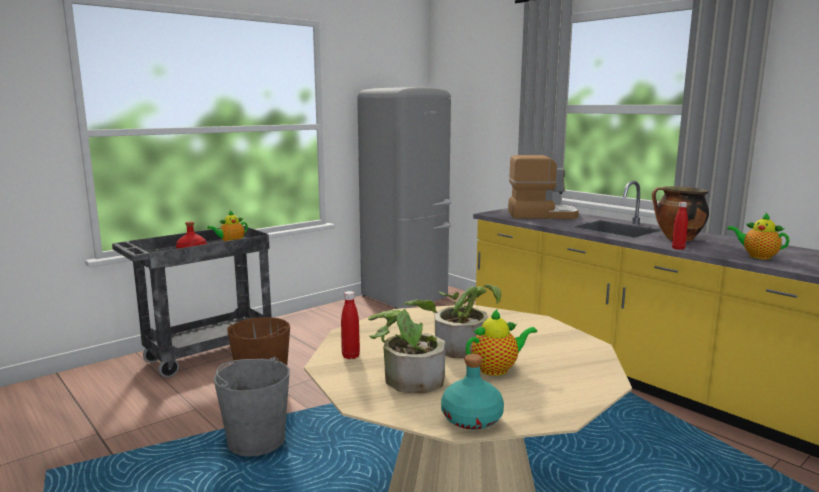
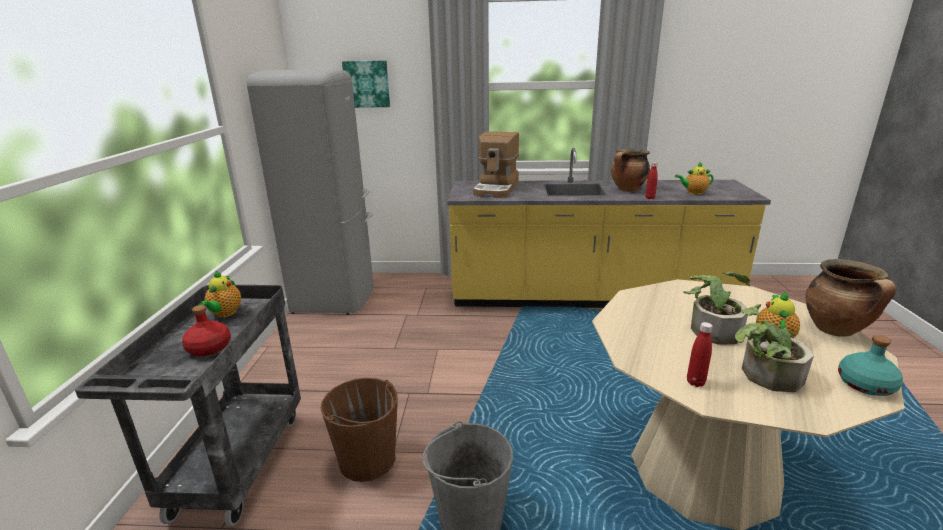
camera: 45 degrees left, 10 degrees up
coffee machine [508,155,579,219] -> coffee machine turned 150 degrees clockwise [473,131,519,198]
none -> picture [342,60,390,108]
none -> cooking pot [805,259,896,337]

